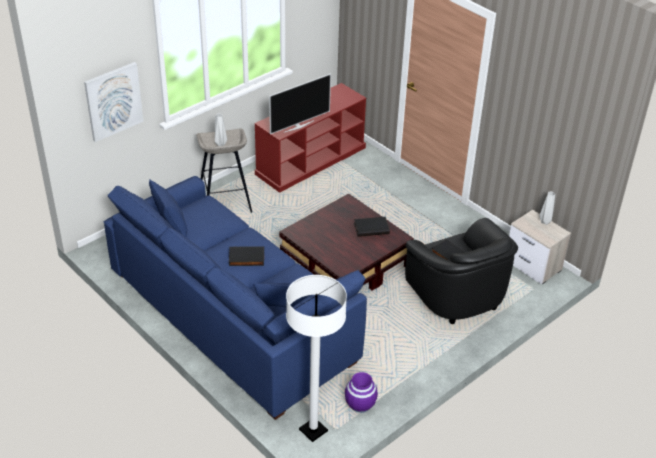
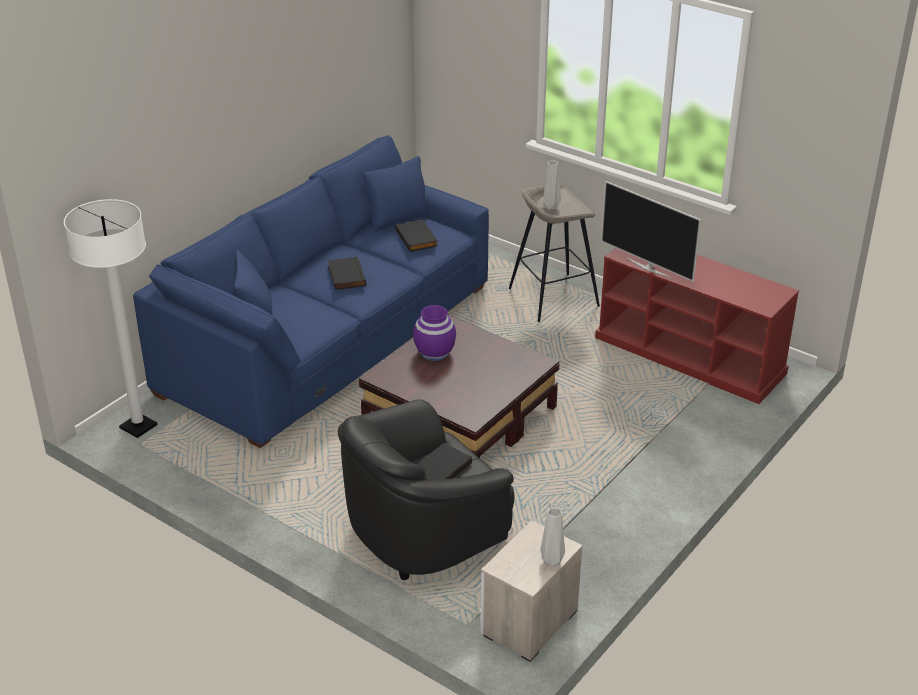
camera: 80 degrees right, 5 degrees down
picture [84,62,143,142] -> none
purple vase [345,372,378,413] -> purple vase moved to [413,305,456,361]
black book [354,217,390,237] -> black book moved to [395,220,438,252]

